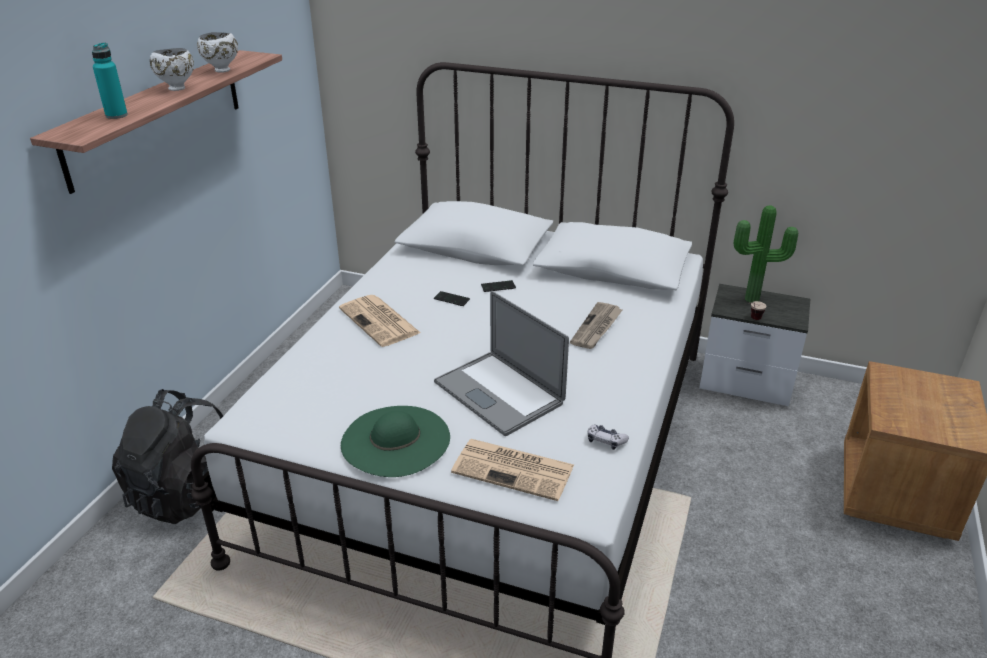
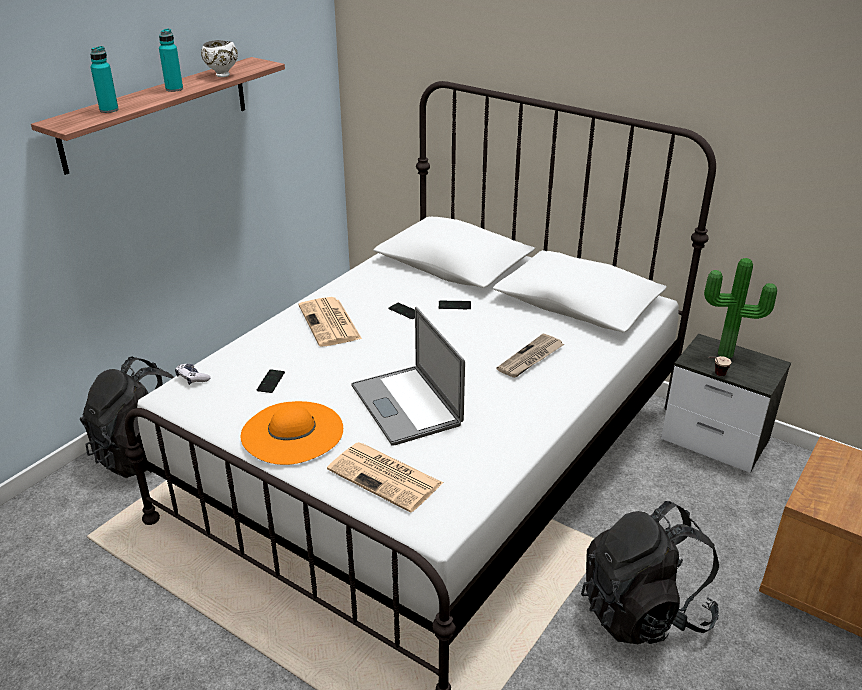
camera: 15 degrees right, 0 degrees up
white bowl [150,48,194,91] -> turquoise bottle [159,28,183,92]
green hat [341,406,450,477] -> orange hat [240,401,343,465]
game controller [588,424,629,450] -> game controller moved to [175,364,211,385]
none -> phone [257,369,285,393]
none -> black backpack [581,501,719,644]

